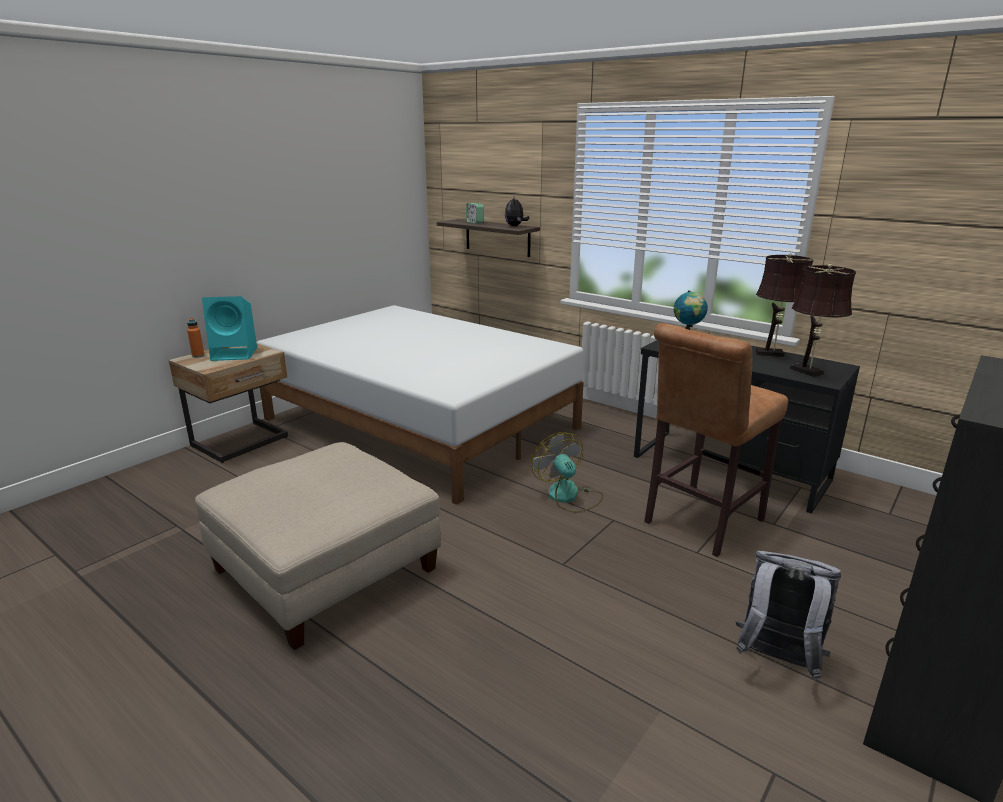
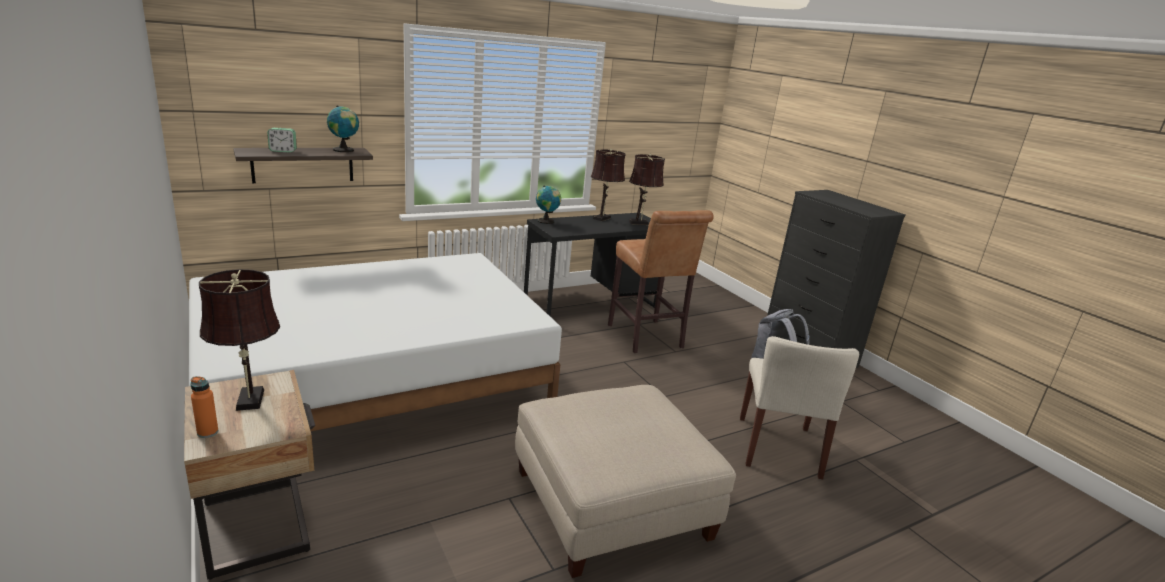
camera: 70 degrees left, 0 degrees up
turquoise speaker [202,296,257,361] -> brown table lamp [199,269,280,411]
plush toy [505,198,529,226] -> globe [327,105,359,152]
fan [532,432,603,513] -> none
none -> beige chair [740,336,859,479]

